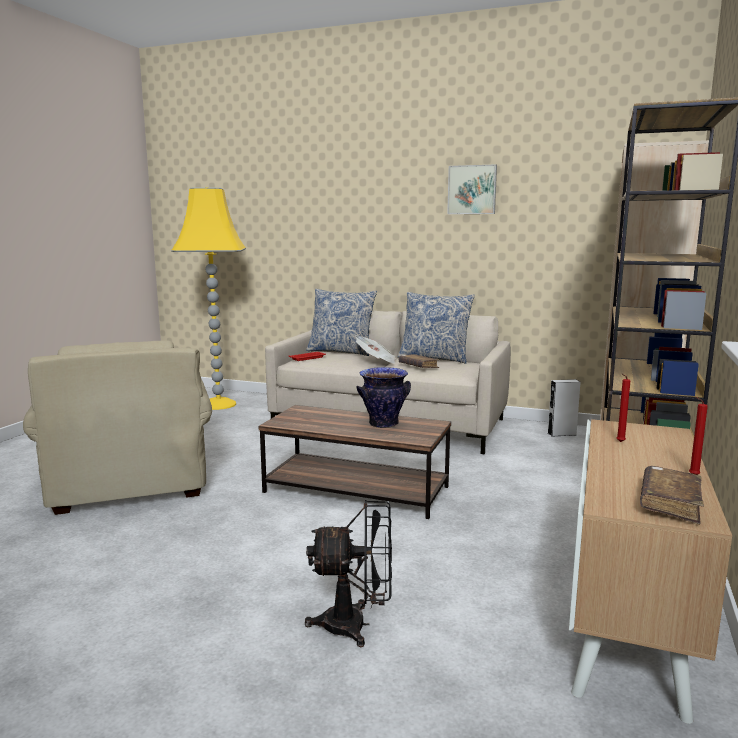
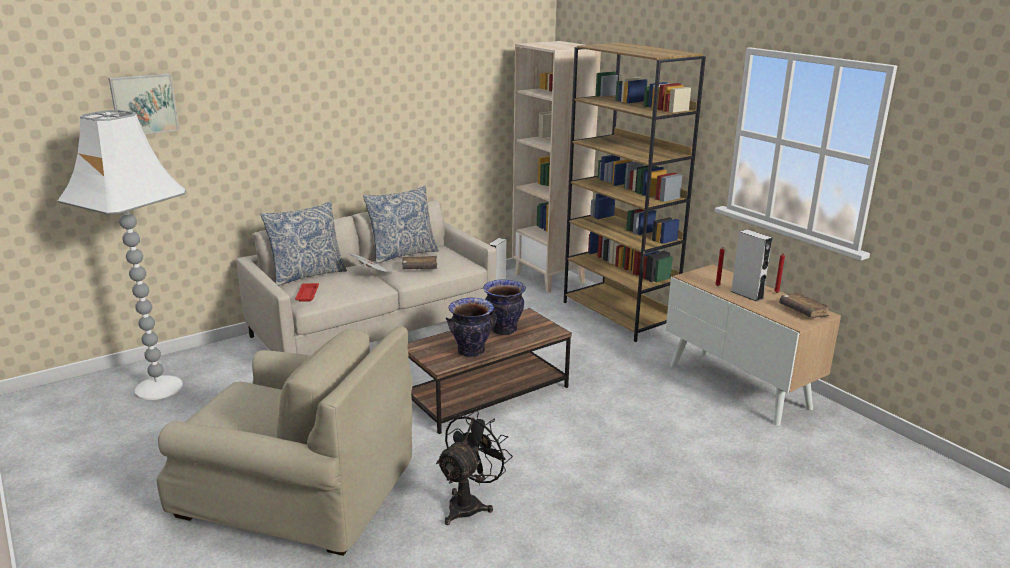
camera: 55 degrees left, 10 degrees up
yellow floor lamp [171,187,246,410] -> white floor lamp [58,110,186,400]
black fan [305,500,392,647] -> black fan moved to [436,410,513,525]
picture [447,164,497,214] -> picture moved to [109,74,179,134]
none -> vase [446,298,497,357]
none -> grey speaker [731,229,772,302]

